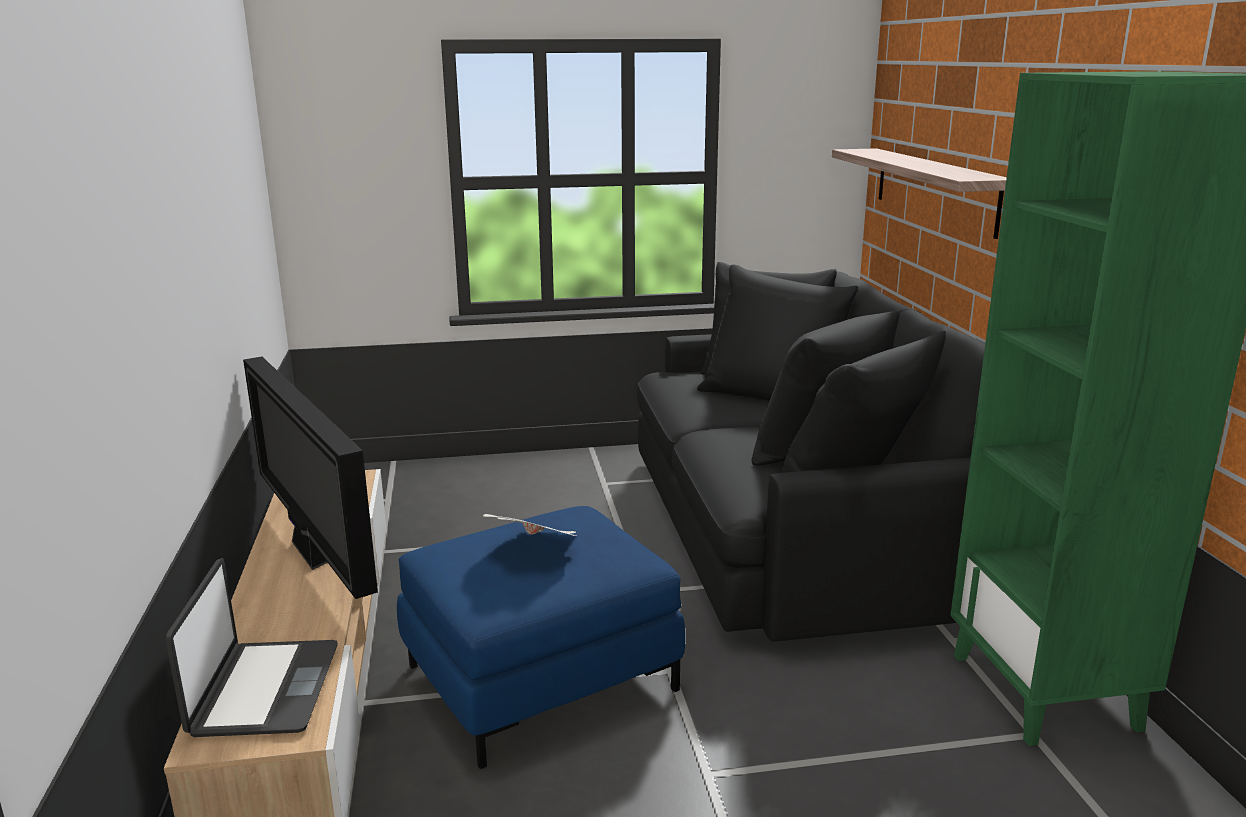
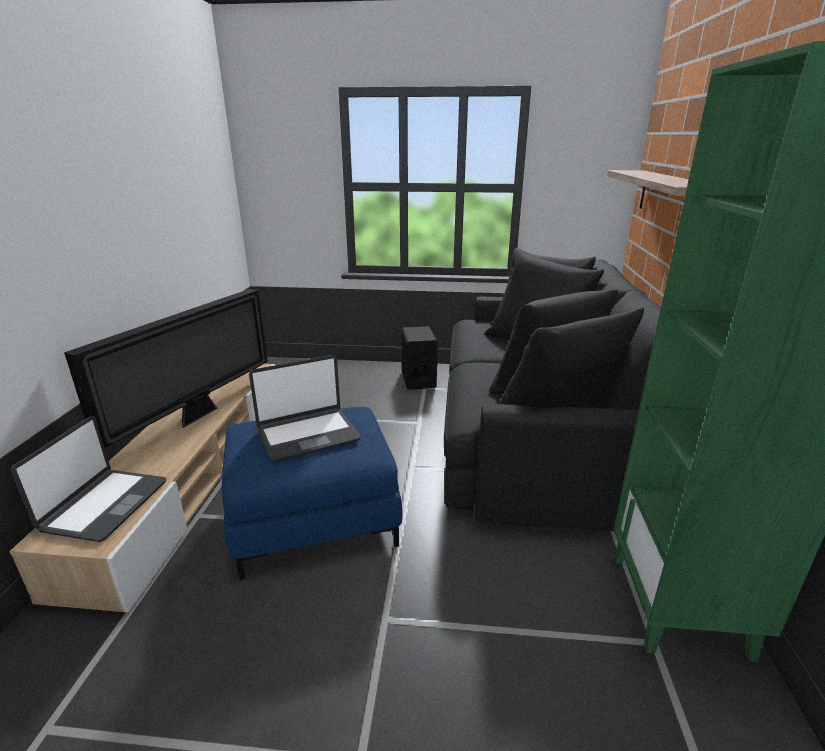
camera: 15 degrees right, 5 degrees up
television [243,357,378,599] -> television turned 135 degrees counterclockwise [64,289,268,448]
newspaper [483,514,577,536] -> laptop [249,355,361,462]
none -> black speaker [401,326,438,389]

